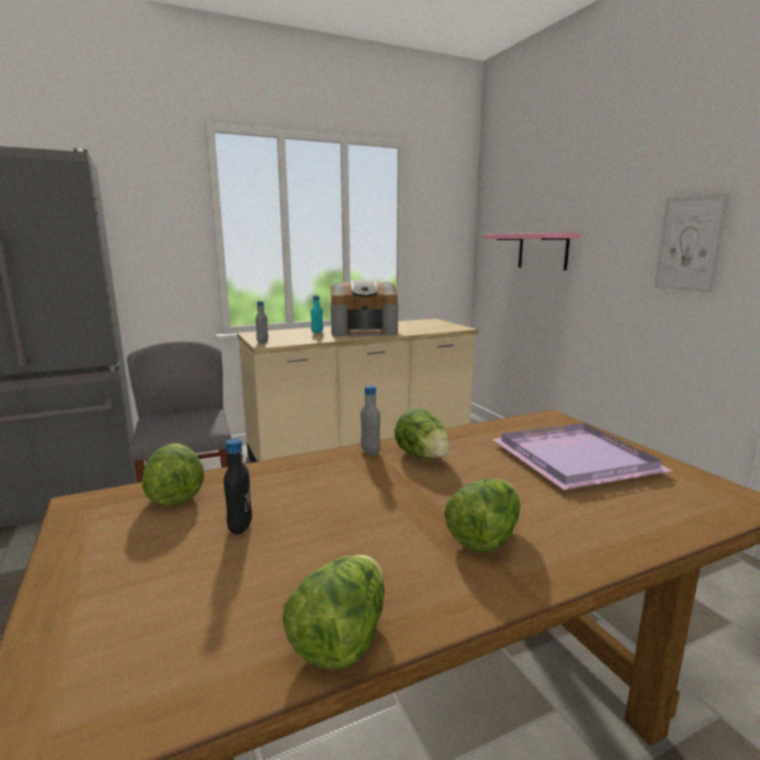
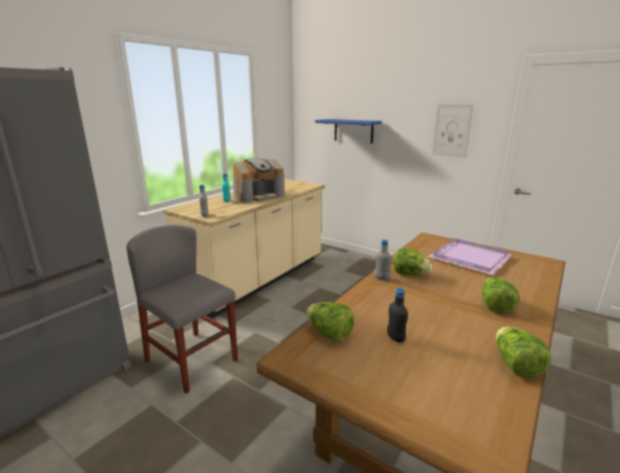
camera: 30 degrees left, 5 degrees up
pink shelf [483,233,580,271] -> blue shelf [315,119,381,143]

